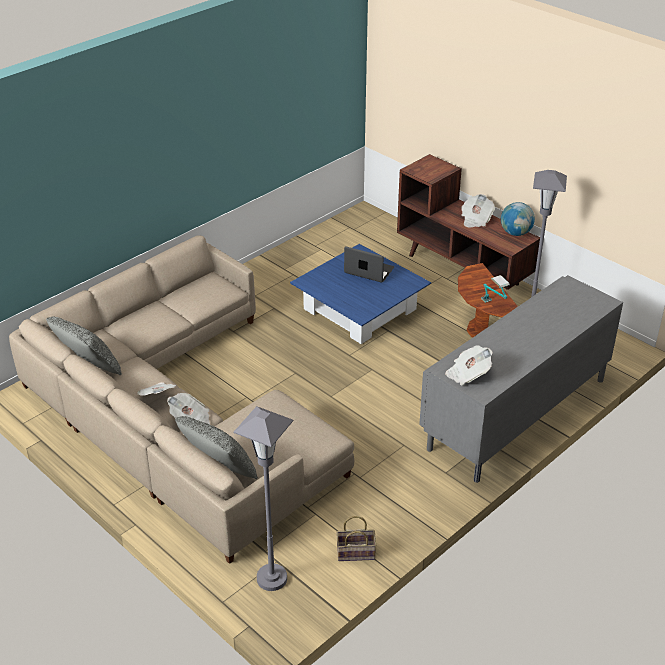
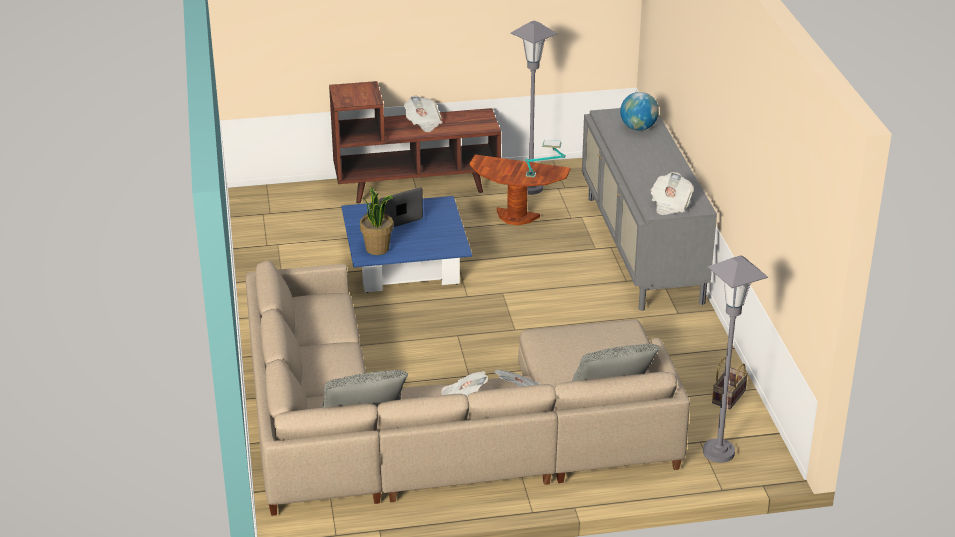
camera: 55 degrees left, 5 degrees down
globe [501,202,535,236] -> globe moved to [620,92,659,131]
none -> potted plant [360,187,393,255]

